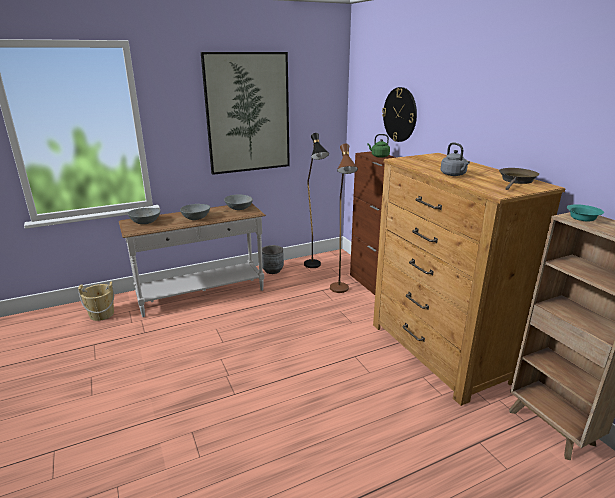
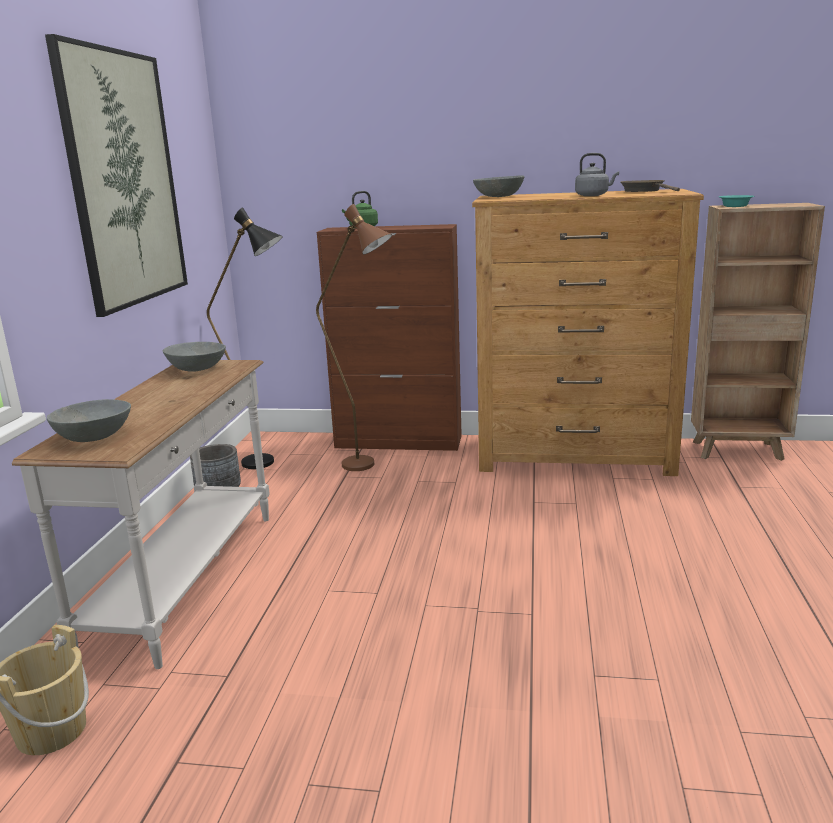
camera: 55 degrees left, 5 degrees down
grey bowl [180,204,210,220] -> grey bowl moved to [473,176,525,197]
wall clock [382,87,417,142] -> none

